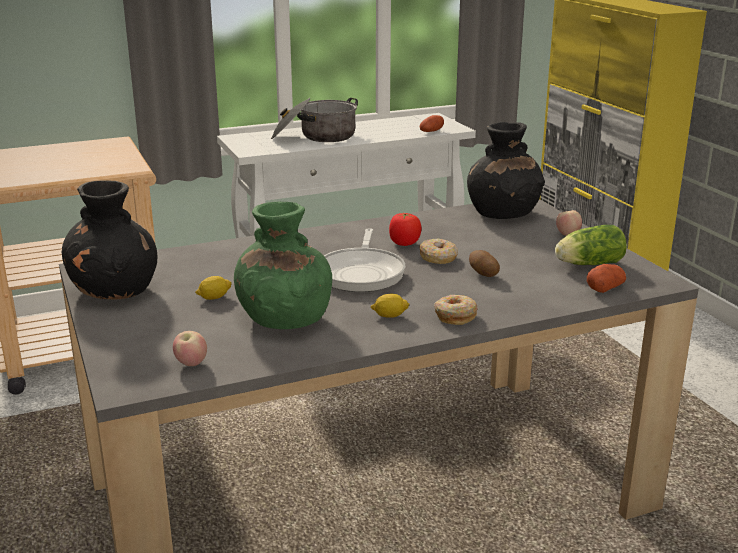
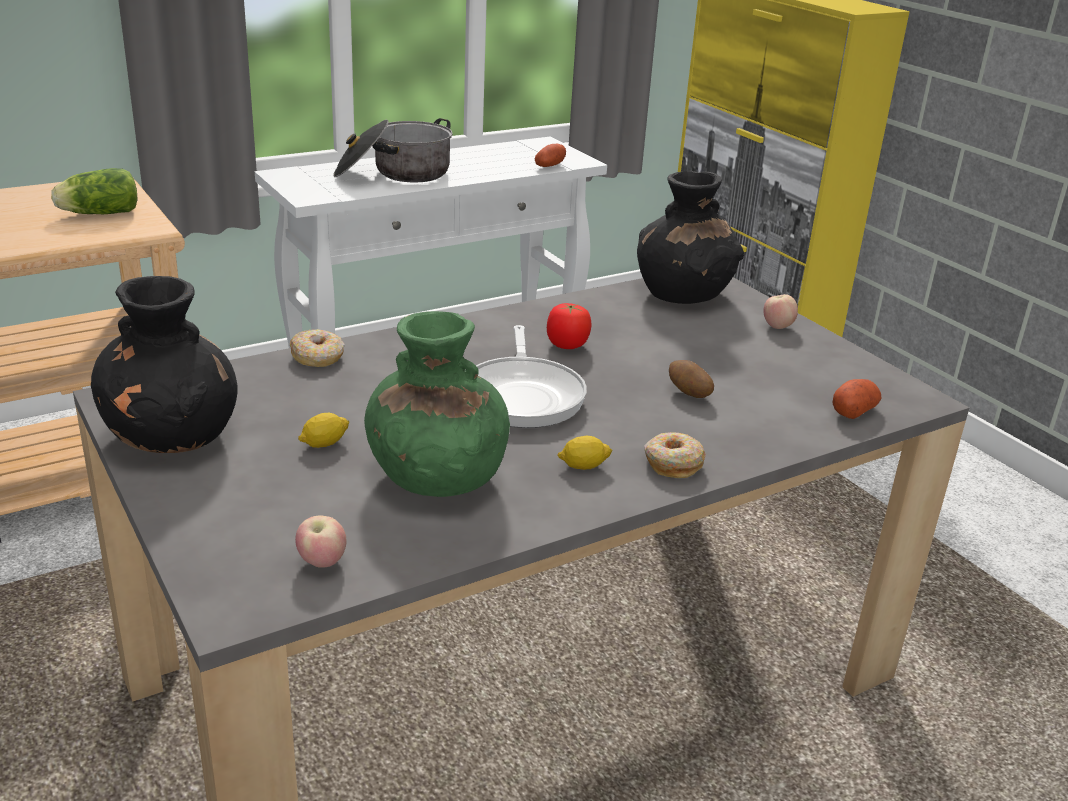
camera: 10 degrees left, 5 degrees up
donut [420,239,458,264] -> donut moved to [290,329,344,367]
lettuce [555,225,627,265] -> lettuce moved to [51,168,137,214]

